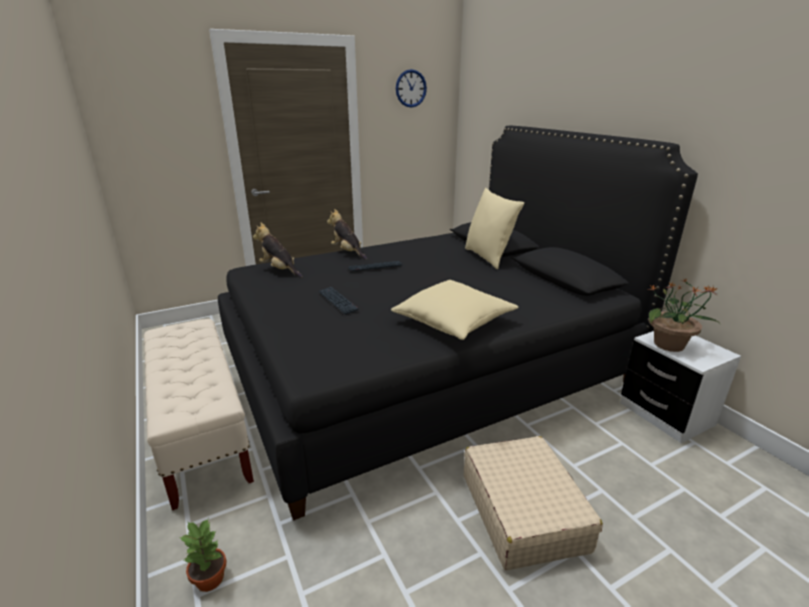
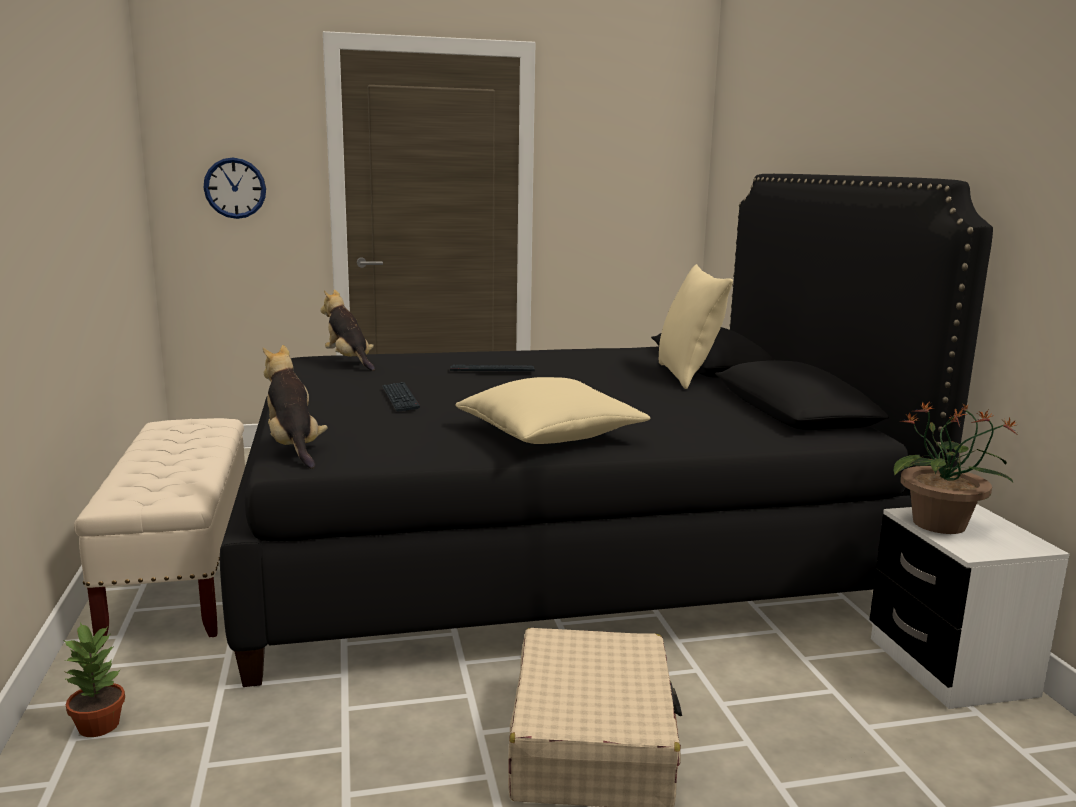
camera: 15 degrees right, 10 degrees down
plush toy [327,209,367,260] -> plush toy moved to [263,345,328,469]
wall clock [396,69,427,108] -> wall clock moved to [204,158,266,219]

